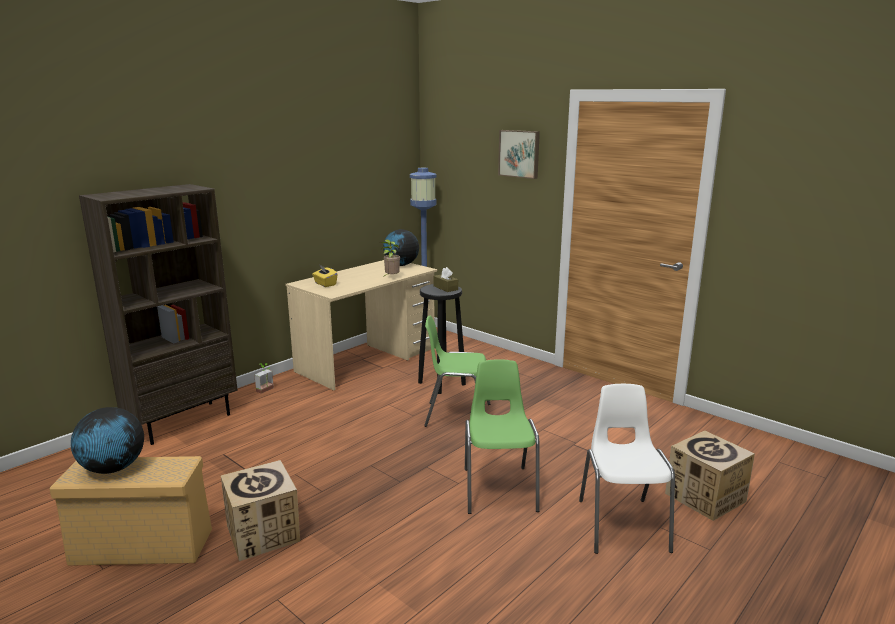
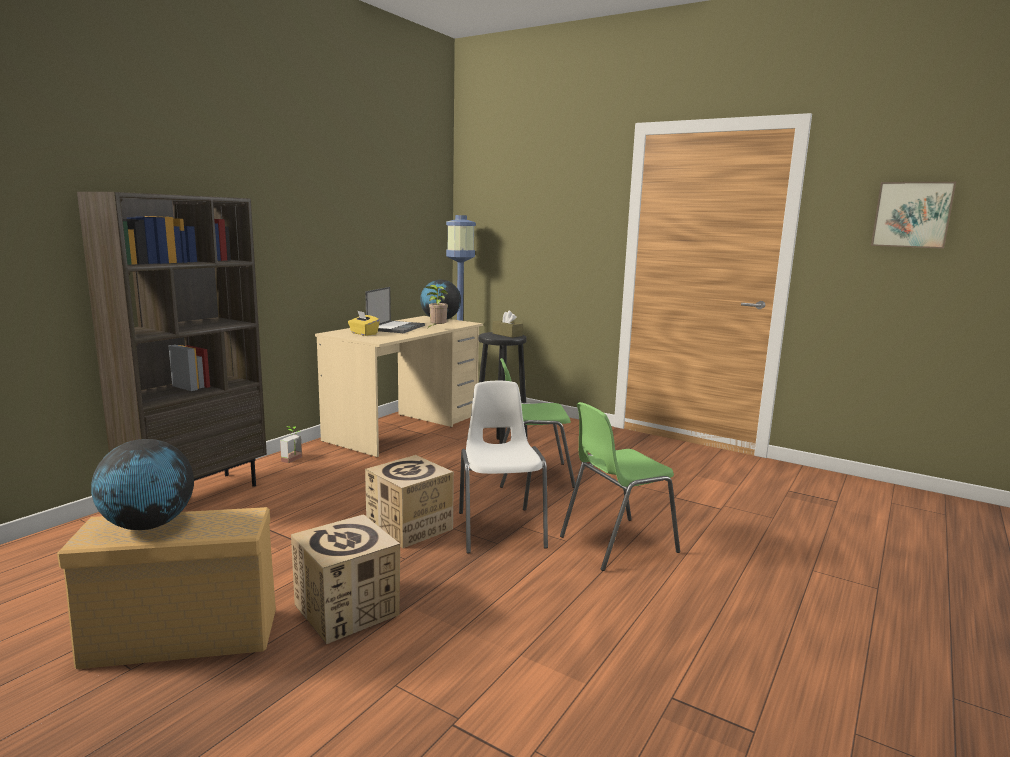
camera: 10 degrees left, 5 degrees down
green chair [465,359,539,514] -> green chair turned 105 degrees counterclockwise [560,402,680,571]
picture [498,130,540,179] -> picture moved to [871,182,956,249]
white chair [579,384,675,554] -> white chair moved to [459,381,548,554]
cardboard box [665,431,755,521] -> cardboard box moved to [365,455,454,548]
none -> laptop [365,287,425,333]

